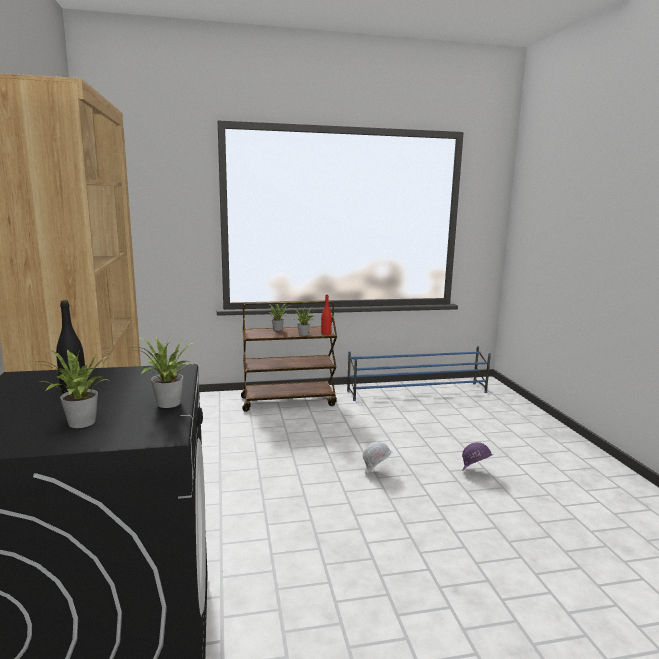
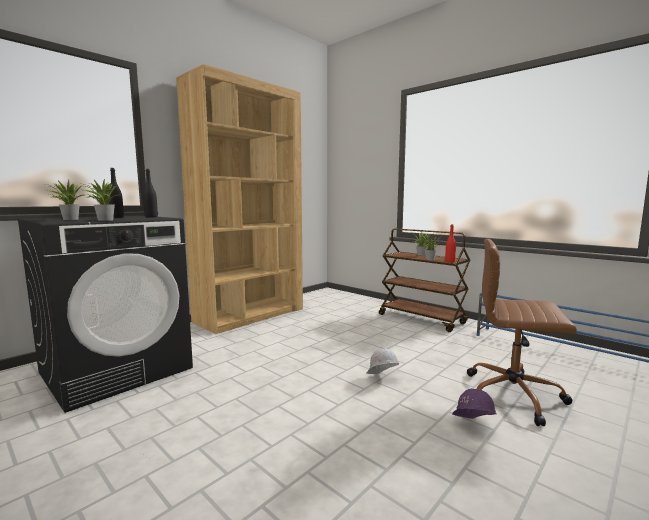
camera: 55 degrees right, 5 degrees down
none -> black bottle [143,169,158,217]
none -> brown office chair [467,239,577,426]

